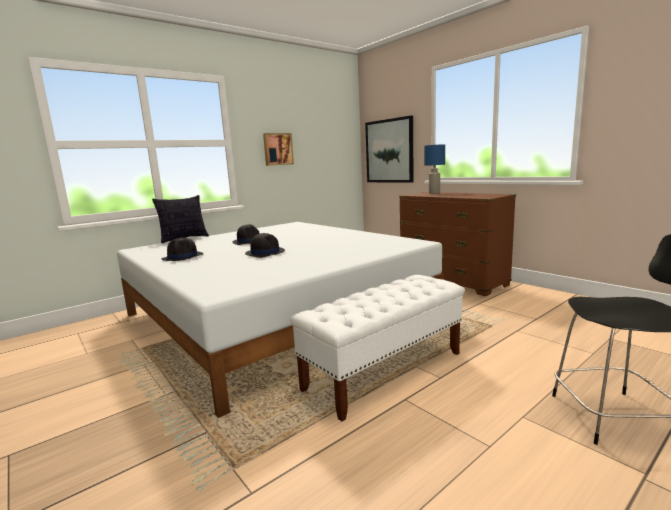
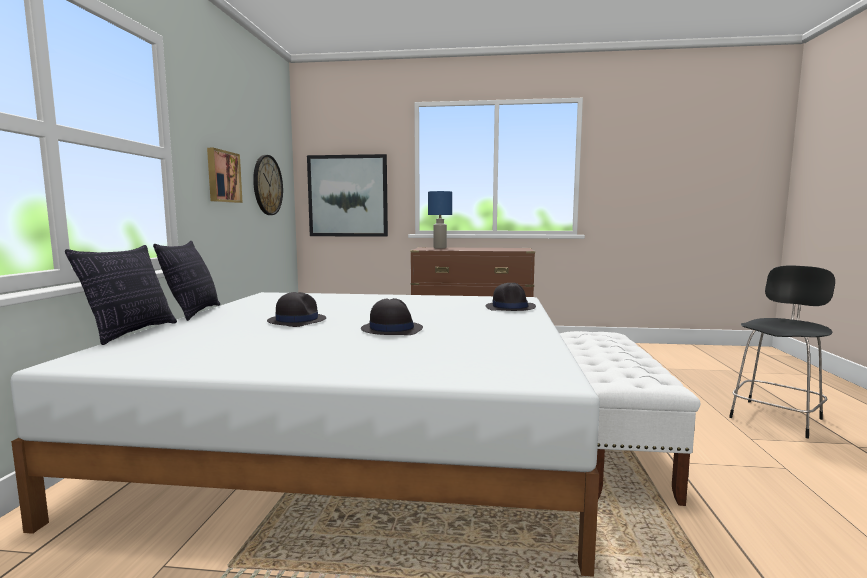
camera: 45 degrees left, 5 degrees down
black hat [161,237,203,261] -> black hat moved to [485,283,536,311]
none -> pillow [153,241,220,321]
none -> wall clock [253,155,283,215]

